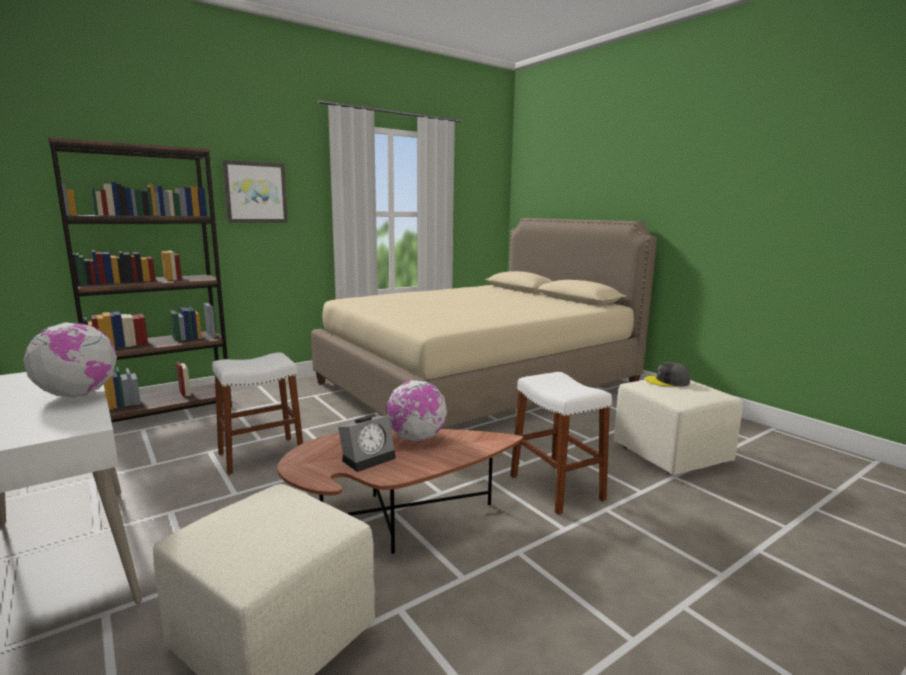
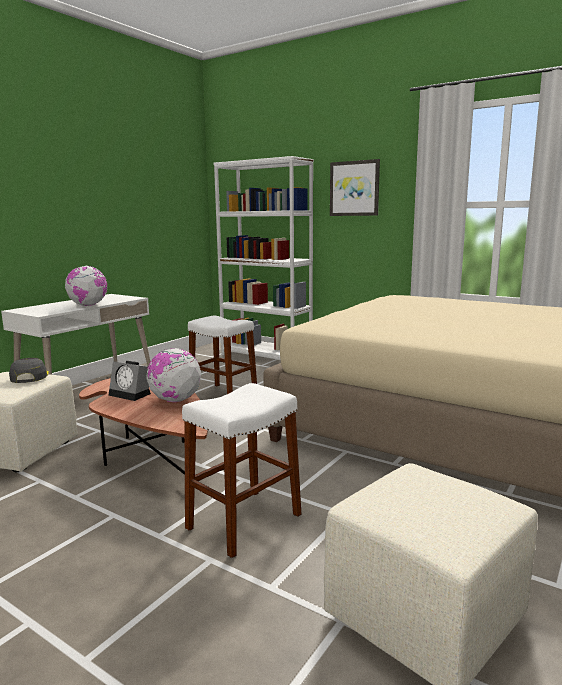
camera: 70 degrees right, 0 degrees up
brown bookcase [48,137,232,422] -> white bookcase [213,156,314,360]
grey cap [645,362,690,387] -> grey cap moved to [9,358,49,383]

